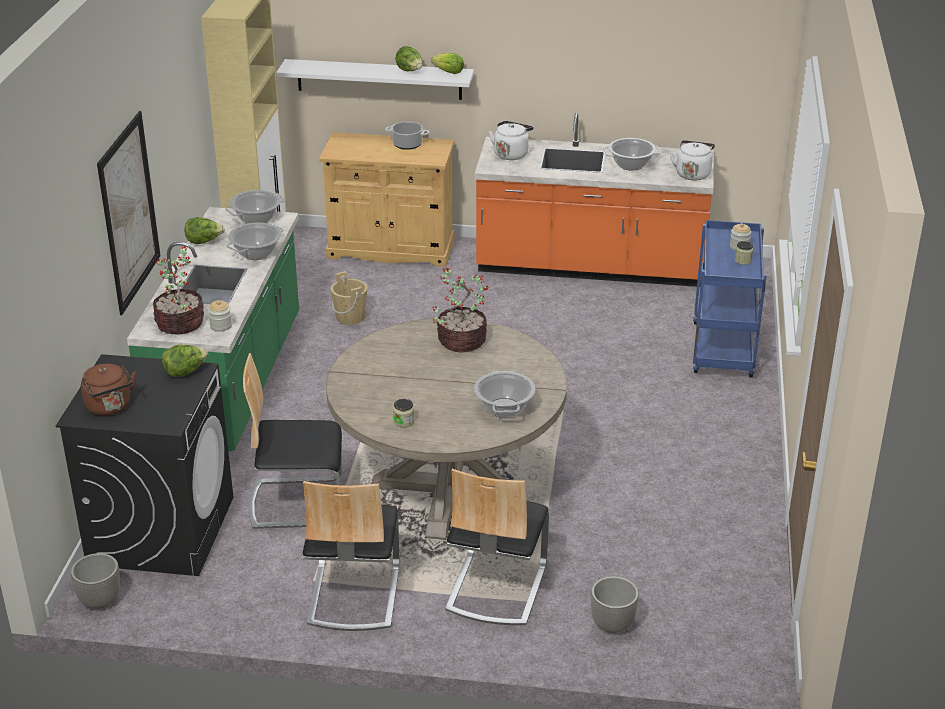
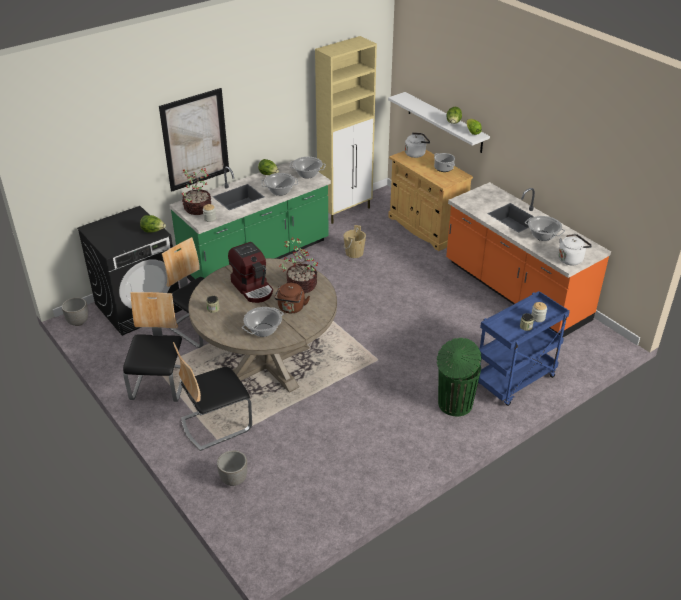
camera: 45 degrees right, 5 degrees up
brown kettle [81,364,137,415] -> brown kettle moved to [274,283,310,313]
chair [303,481,399,631] -> chair turned 135 degrees clockwise [123,292,182,402]
white kettle [489,121,533,160] -> white kettle moved to [405,133,430,158]
none -> coffee machine [228,242,273,303]
none -> green trash can [437,338,481,416]

